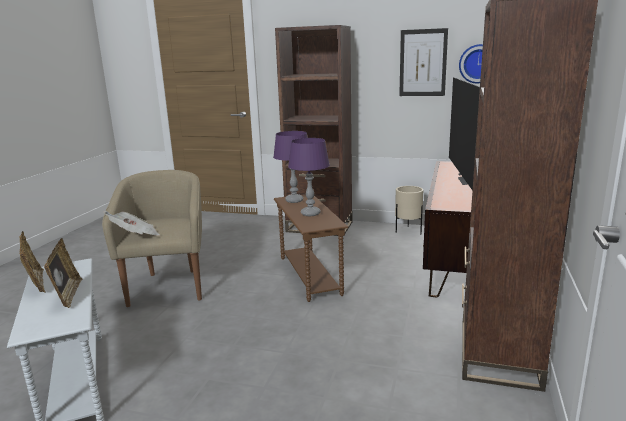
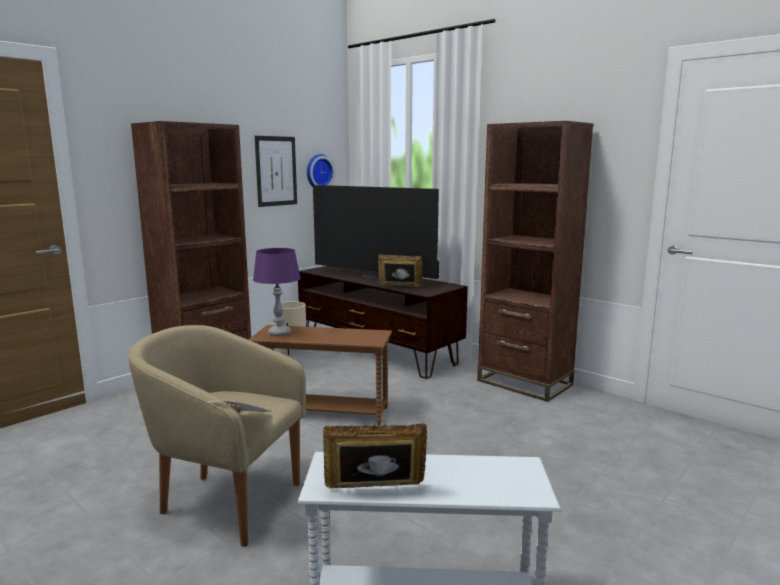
camera: 65 degrees left, 5 degrees down
picture frame [44,238,82,308] -> picture frame moved to [378,255,422,287]
purple table lamp [288,138,330,216] -> none

